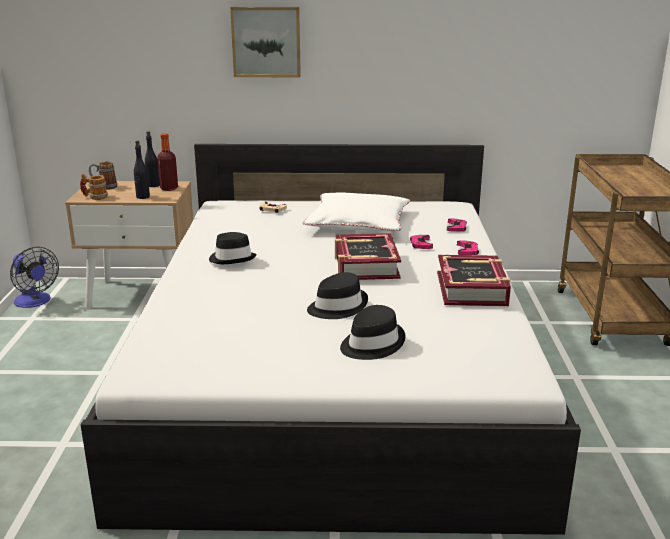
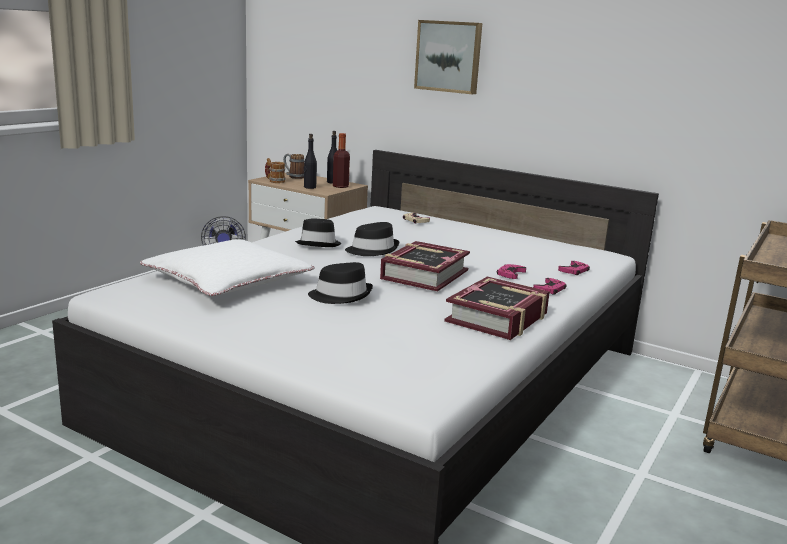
camera: 30 degrees right, 5 degrees down
white pillow [303,193,410,231] -> white pillow moved to [140,239,314,296]
black hat [340,305,405,360] -> black hat moved to [345,222,399,256]

